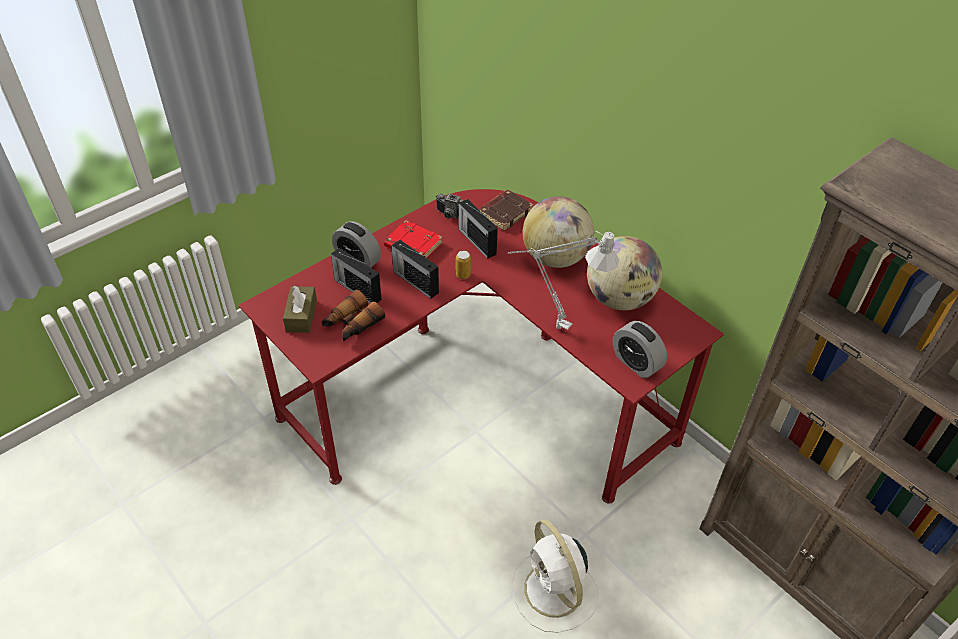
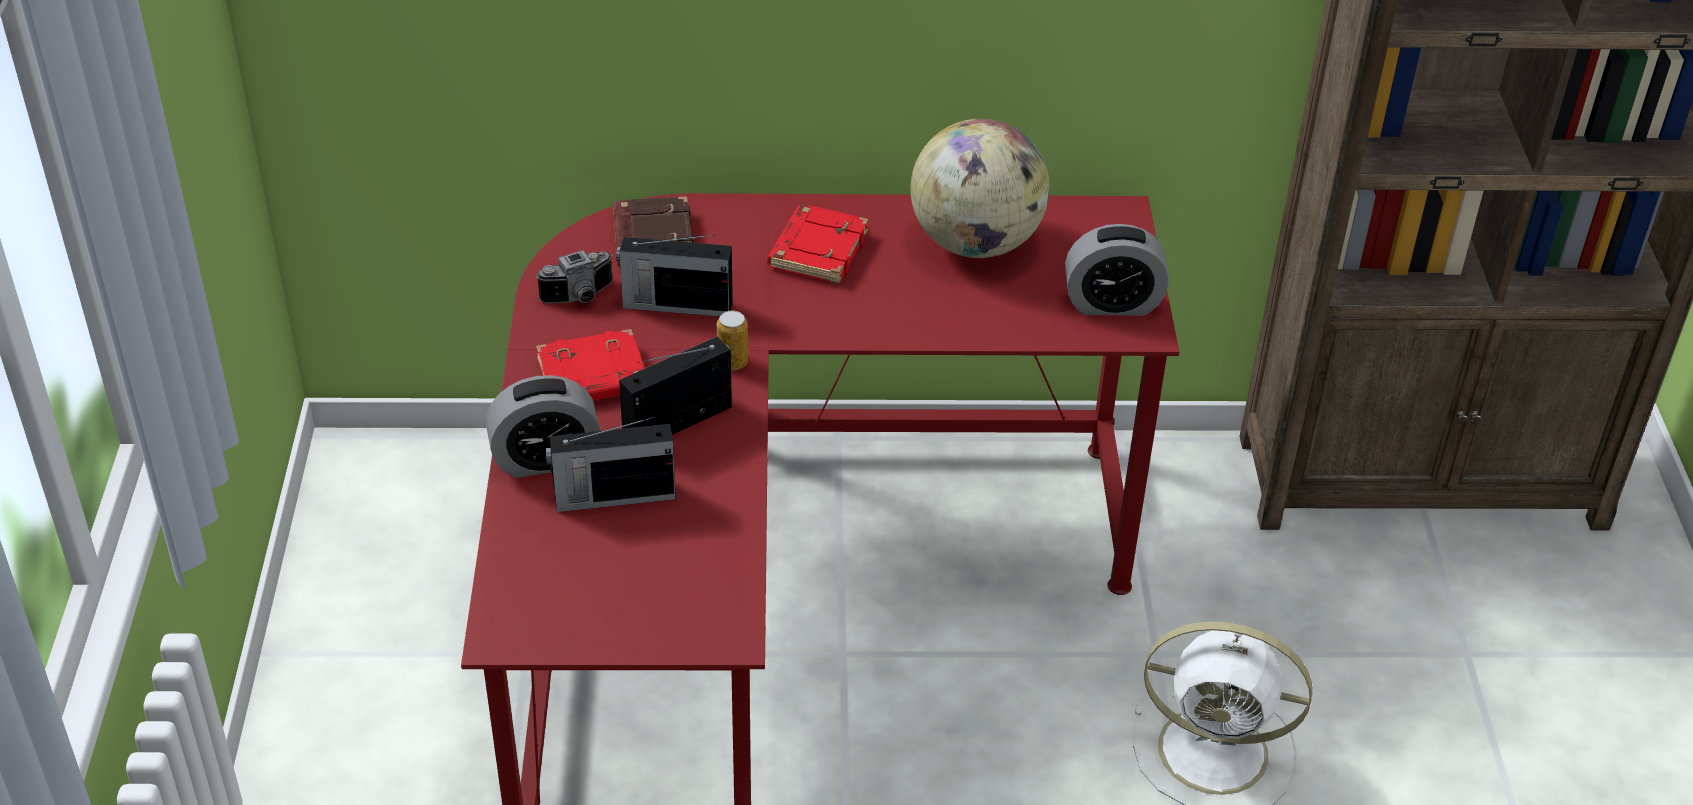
camera: 50 degrees left, 5 degrees down
brown tissue box [283,286,317,333] -> none
binoculars [321,290,385,341] -> none
radio [391,240,439,299] -> radio turned 150 degrees clockwise [619,337,732,435]
grey table lamp [508,231,620,330] -> none
globe [523,196,594,268] -> red book [767,205,869,284]

